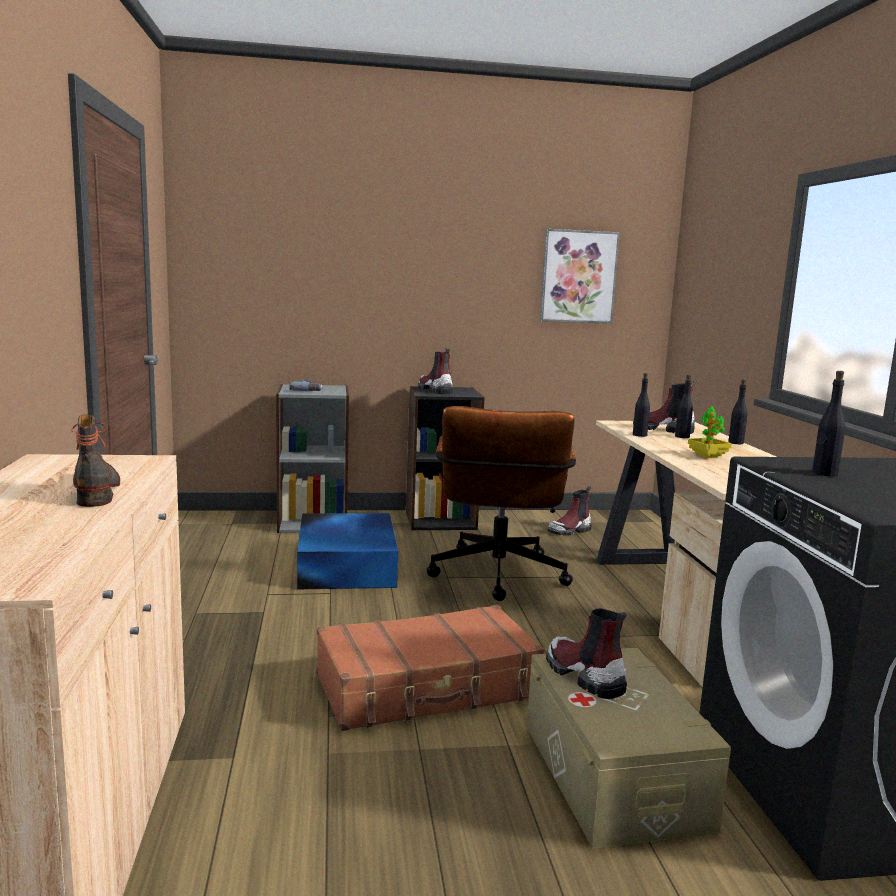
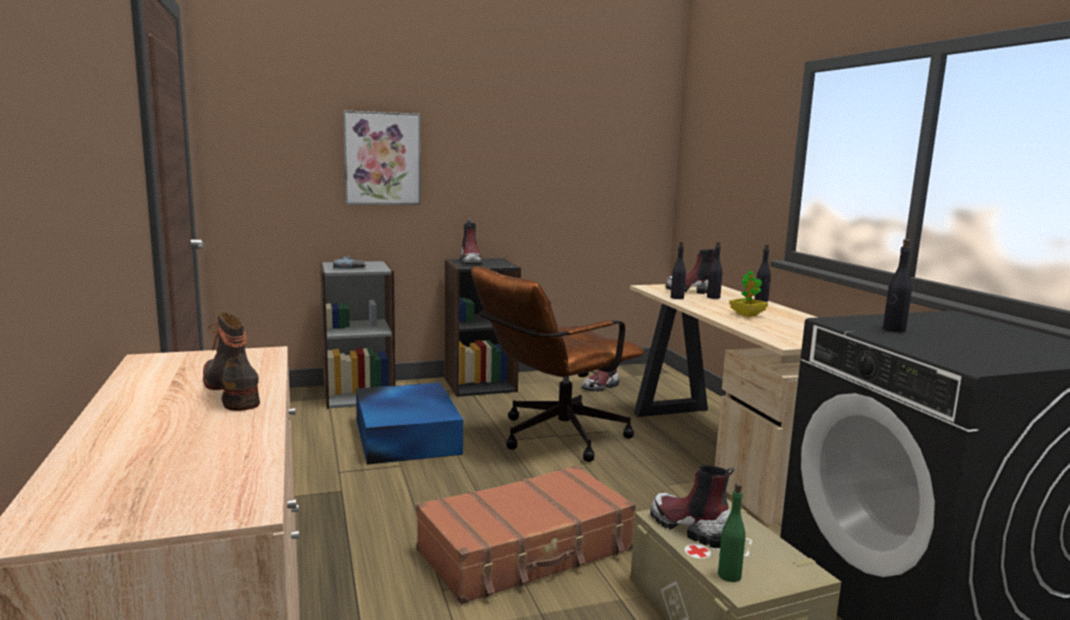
camera: 10 degrees left, 0 degrees up
boot [418,348,453,394] -> boot turned 150 degrees counterclockwise [460,218,482,265]
brown office chair [426,406,576,601] -> brown office chair turned 60 degrees clockwise [471,266,644,462]
picture [540,229,620,324] -> picture moved to [343,110,421,205]
none -> green bottle [718,483,746,582]

